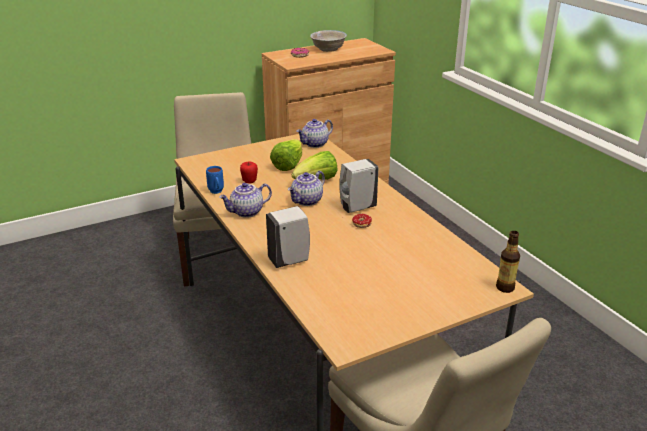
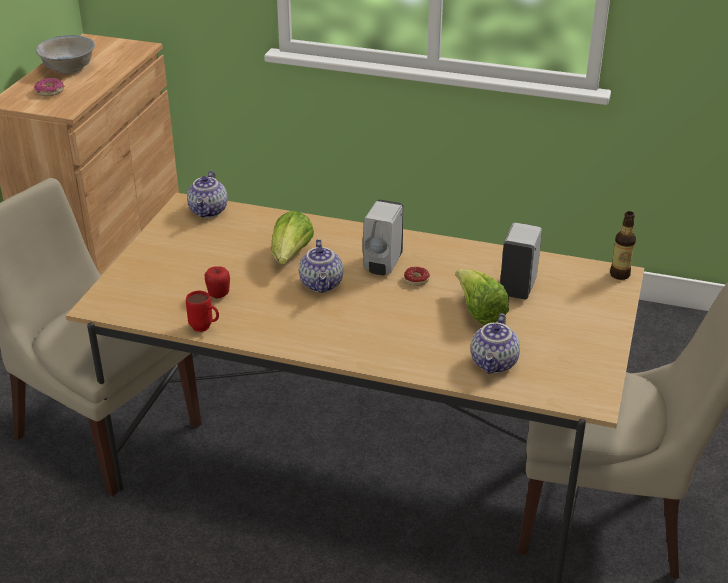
camera: 45 degrees left, 5 degrees up
blue mug [206,166,224,194] -> red mug [186,291,219,332]
teapot [219,183,272,218] -> teapot moved to [471,313,520,374]
white soap dispenser [266,206,310,268] -> white soap dispenser moved to [500,223,542,299]
lettuce [270,139,302,171] -> lettuce moved to [455,269,509,325]

